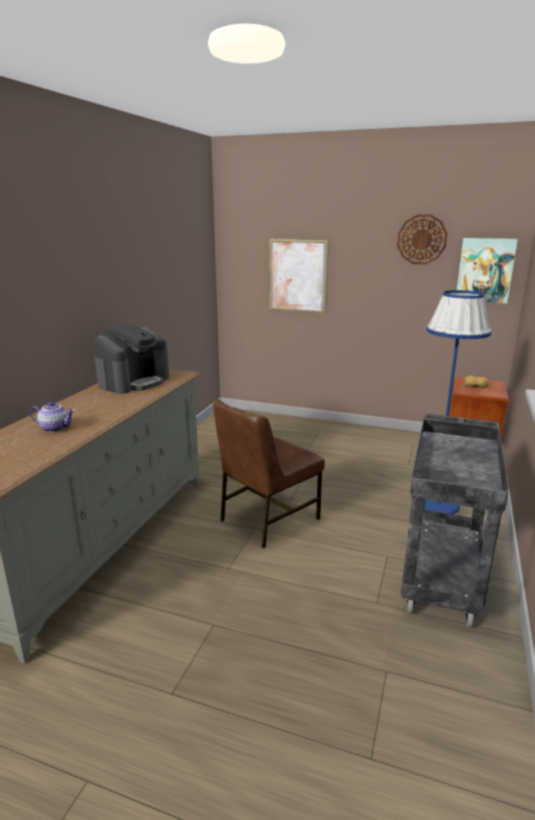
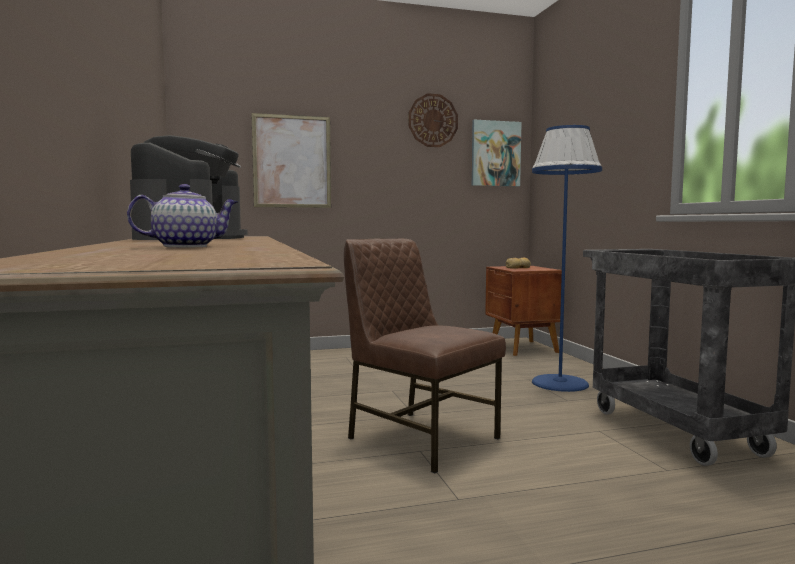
camera: 35 degrees left, 15 degrees down
brown chair [213,399,325,548] -> brown chair turned 120 degrees clockwise [343,239,506,473]

